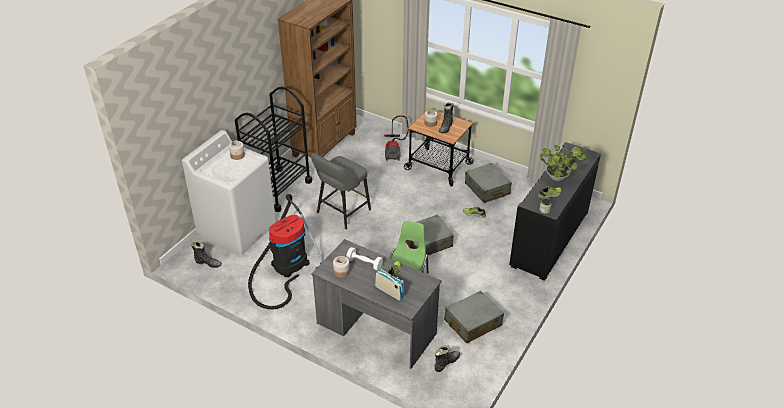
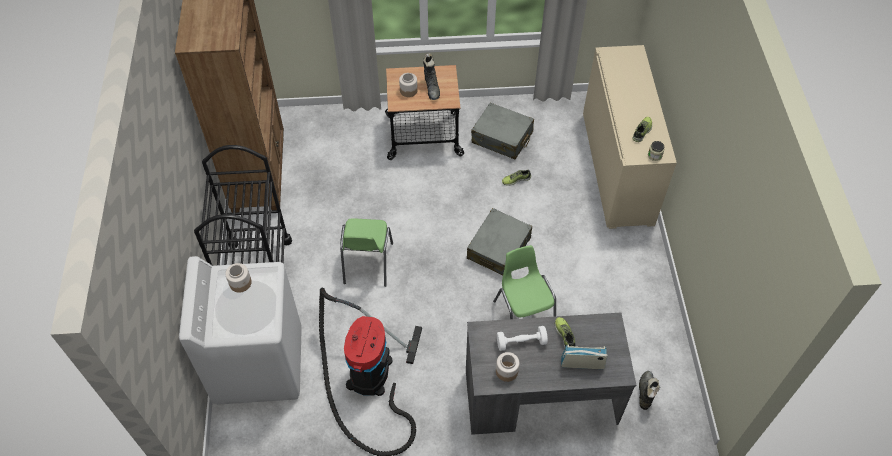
camera: 35 degrees left, 15 degrees up
black boot [191,242,222,268] -> none
grey stool [311,153,371,229] -> green chair [340,218,393,287]
vacuum cleaner [384,115,409,161] -> none
grey suitcase [444,291,504,343] -> none
black cabinet [509,142,601,281] -> beige cabinet [583,45,677,229]
potted plant [540,145,587,181] -> none

